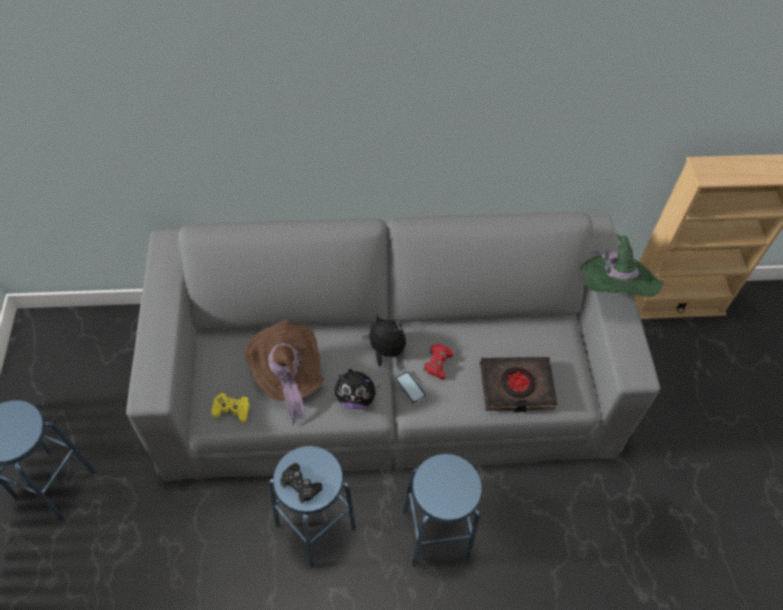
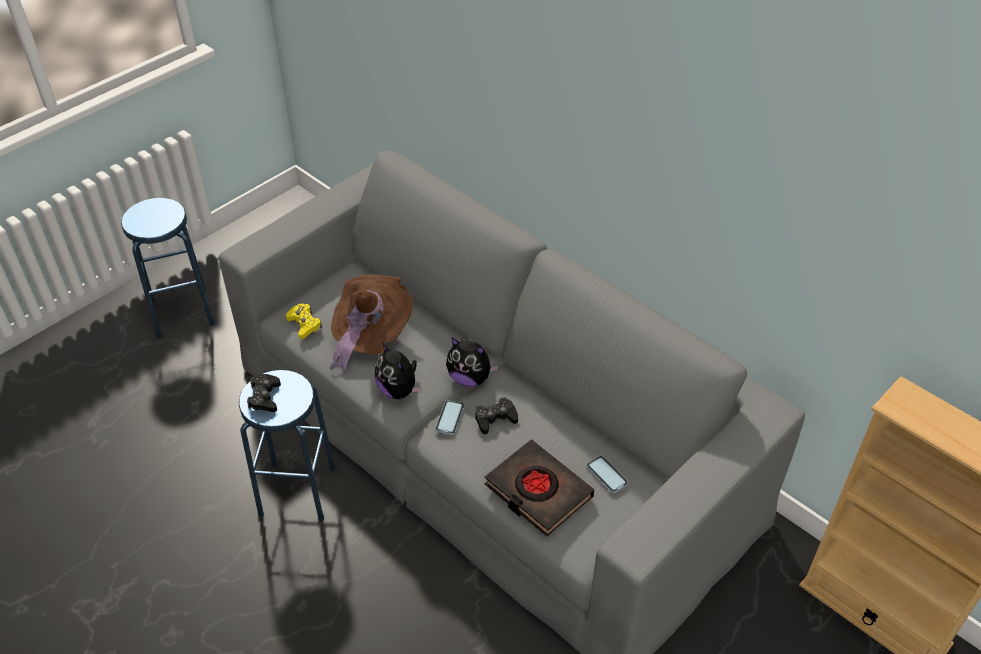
camera: 50 degrees right, 10 degrees down
plush toy [362,315,406,366] -> plush toy turned 120 degrees clockwise [446,337,498,387]
blue stool [403,454,482,567] -> none
red game controller [424,344,453,380] -> black game controller [475,397,518,434]
green hat [579,233,663,297] -> none
none -> phone [586,456,628,493]

